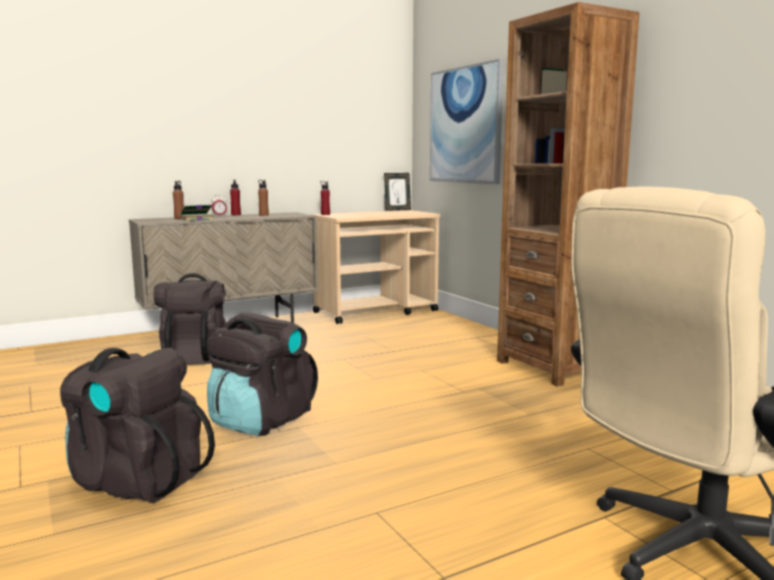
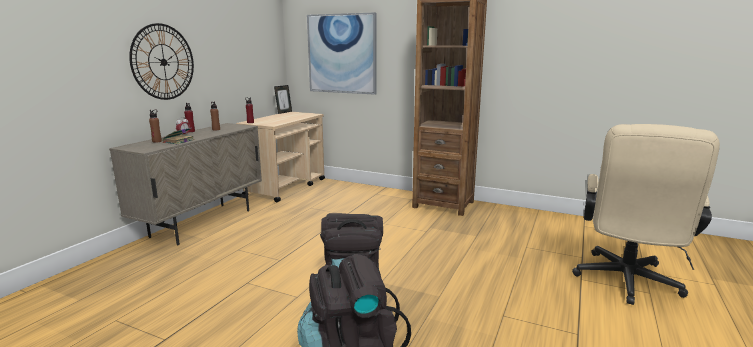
camera: 35 degrees left, 5 degrees up
black backpack [153,273,226,365] -> none
none -> wall clock [129,23,194,100]

